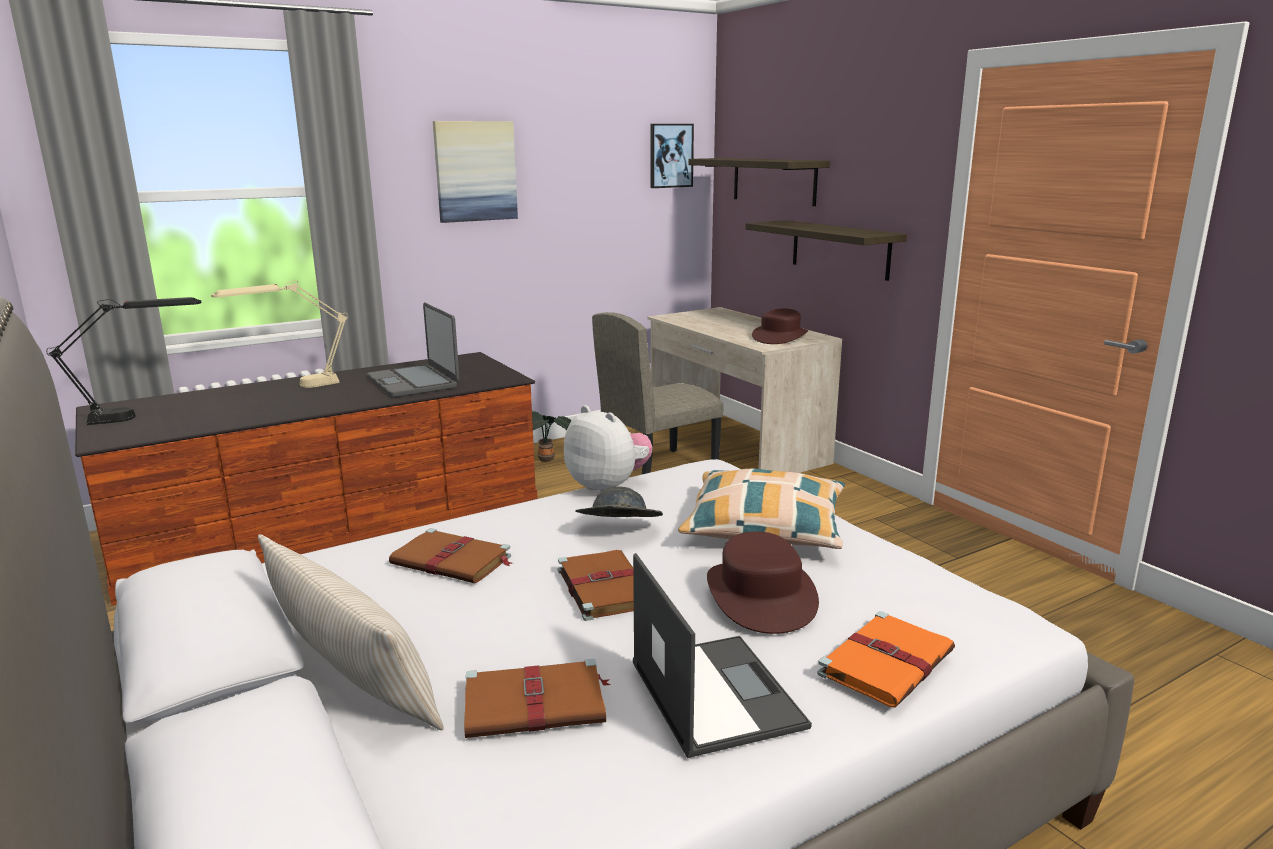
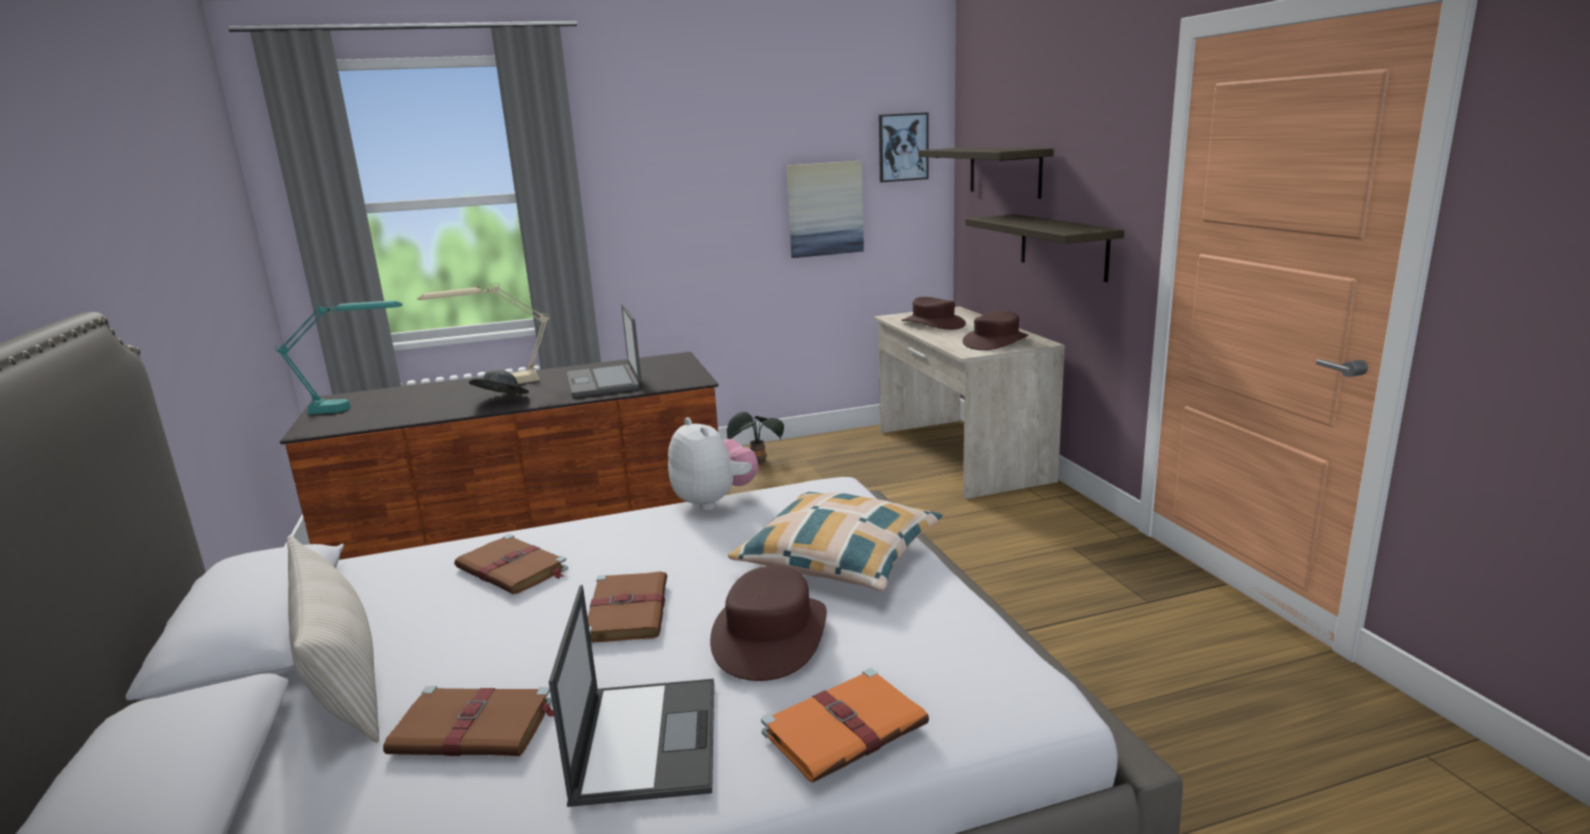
camera: 15 degrees right, 0 degrees up
black table lamp [47,297,202,425] -> turquoise table lamp [275,301,403,415]
picture [433,121,518,223] -> picture moved to [787,161,864,258]
grey hat [575,486,663,517] -> grey hat moved to [469,370,529,394]
beige chair [592,312,724,474] -> none
none -> brown hat [901,297,966,330]

